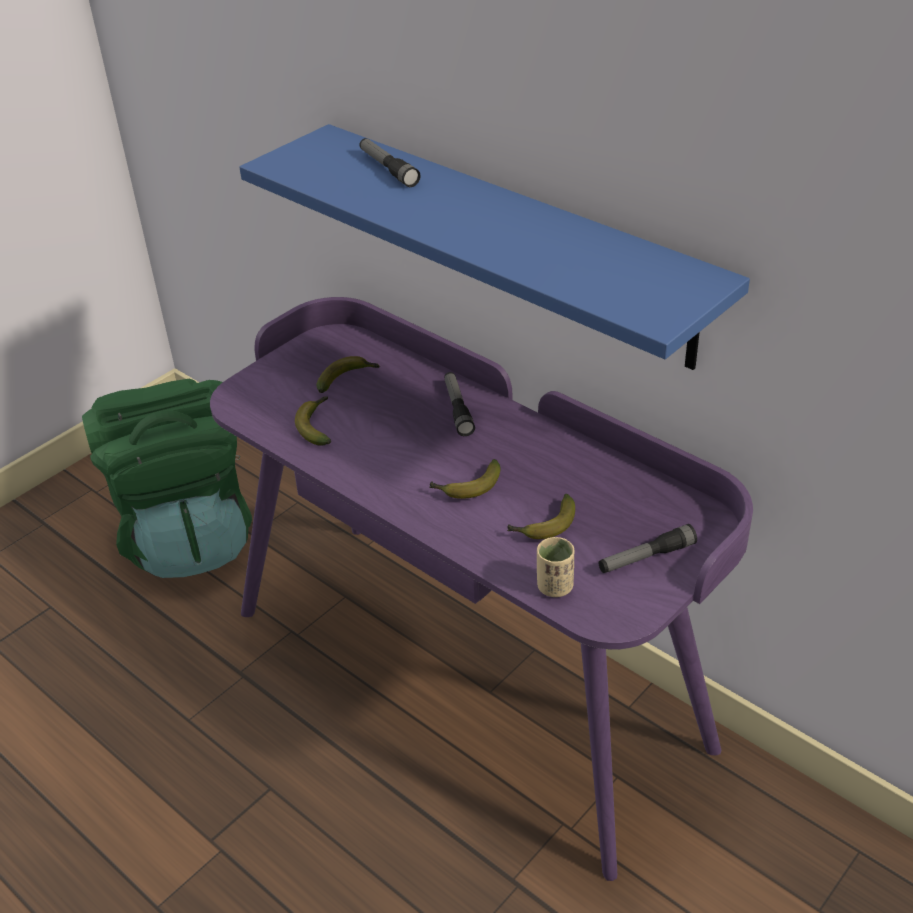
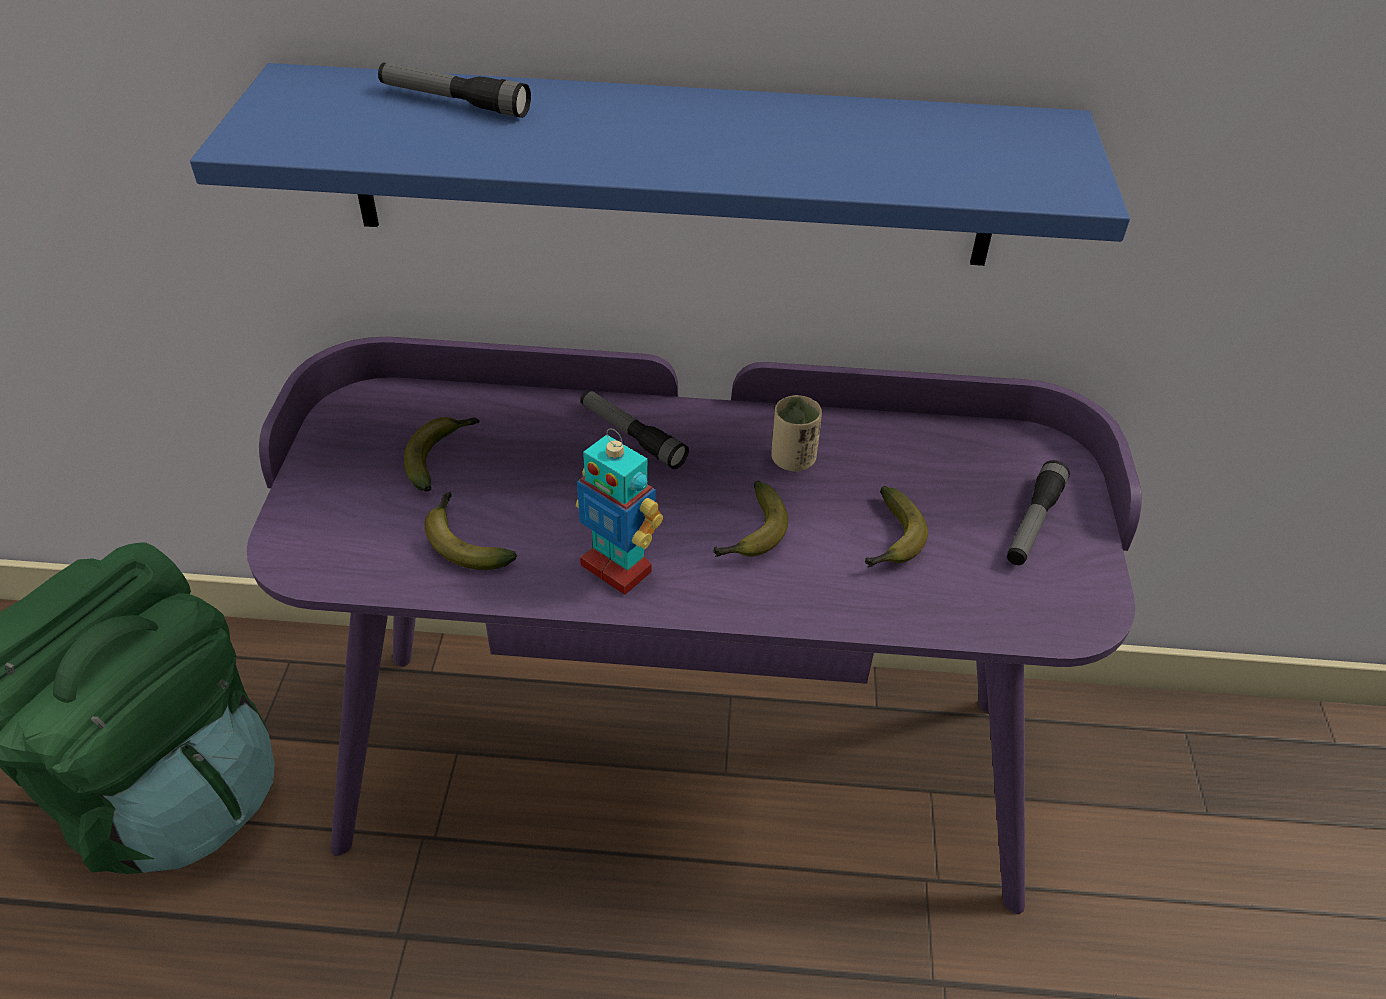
camera: 40 degrees left, 5 degrees up
beige cup [537,537,574,597] -> beige cup moved to [771,395,822,471]
none -> toy robot [576,428,663,595]

